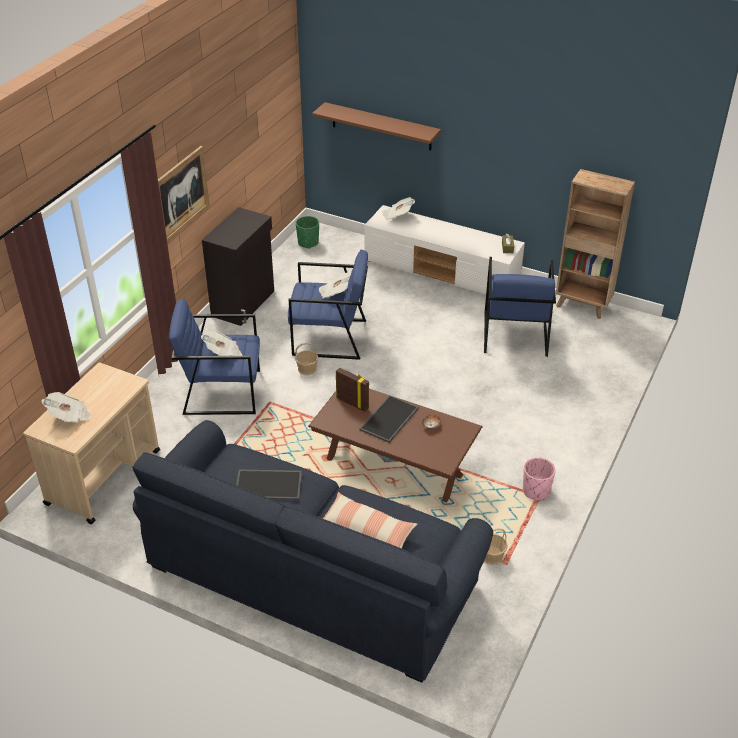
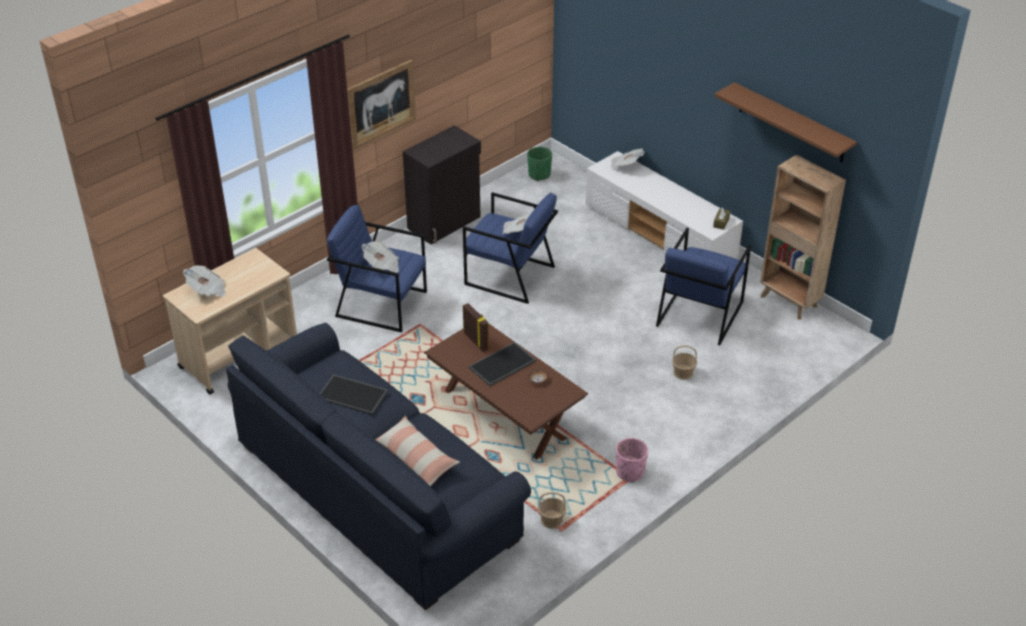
camera: 20 degrees right, 0 degrees up
basket [295,343,318,375] -> basket moved to [672,345,697,380]
brown shelf [312,102,441,150] -> brown shelf moved to [715,82,856,163]

